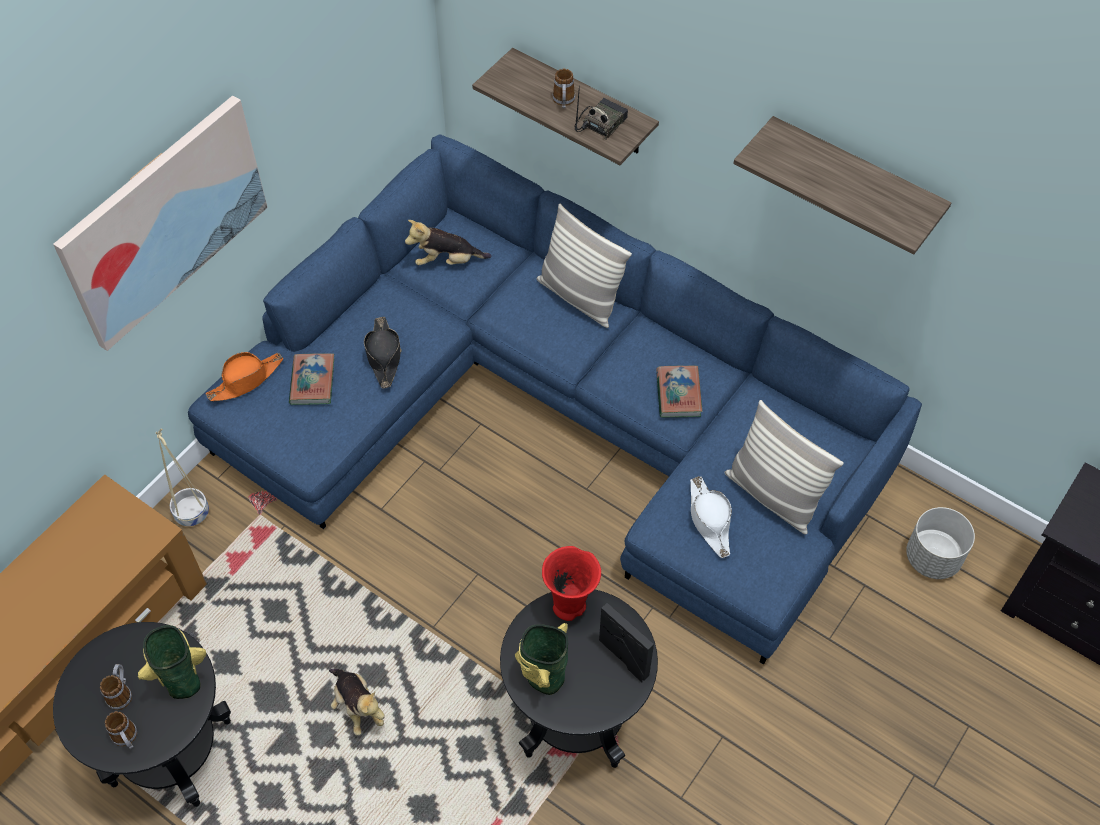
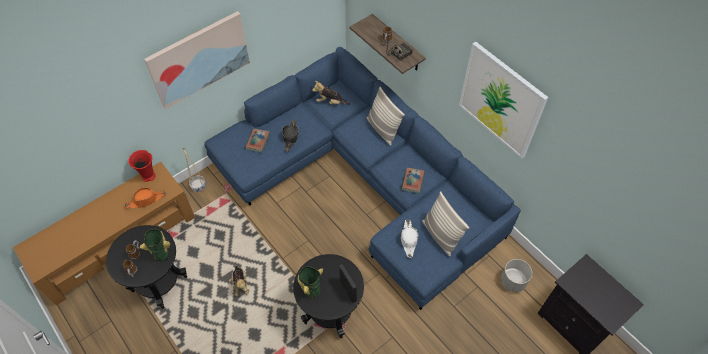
camera: 15 degrees right, 0 degrees up
orange hat [206,352,283,401] -> orange hat moved to [125,187,166,208]
red vase [542,546,601,621] -> red vase moved to [128,150,156,182]
shelf [733,116,951,255] -> picture [459,41,548,158]

